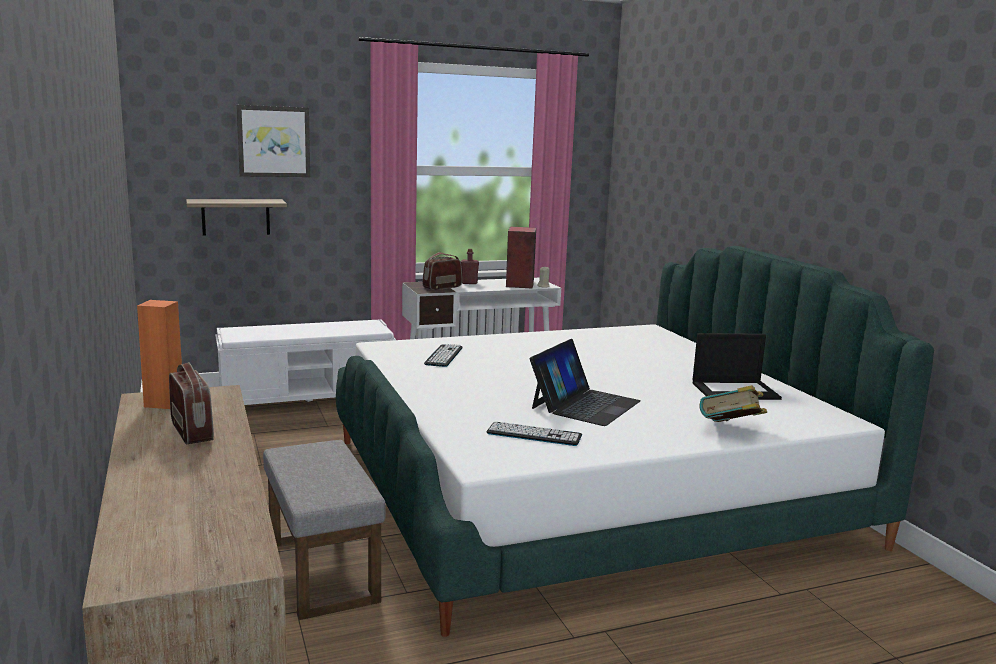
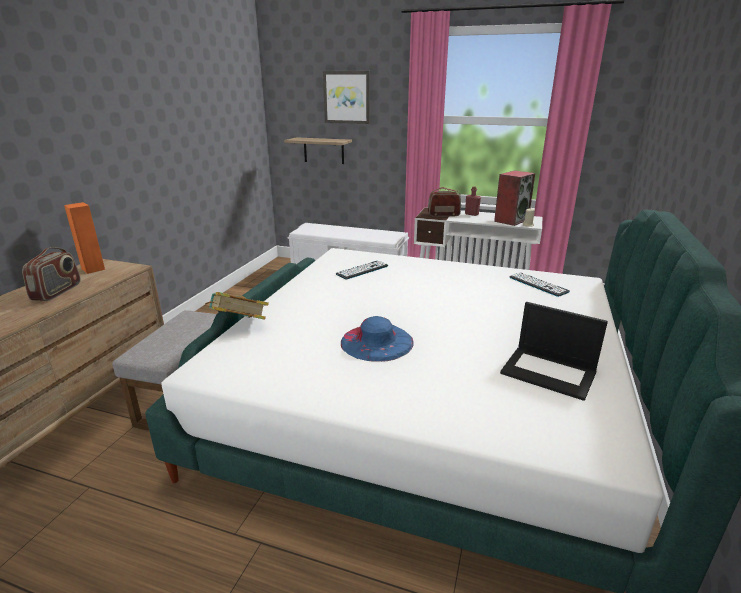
camera: 40 degrees right, 10 degrees up
keyboard [487,421,582,446] -> keyboard moved to [509,272,570,297]
laptop [530,339,641,426] -> blue hat [341,316,414,362]
book [699,385,767,422] -> book moved to [205,292,269,319]

